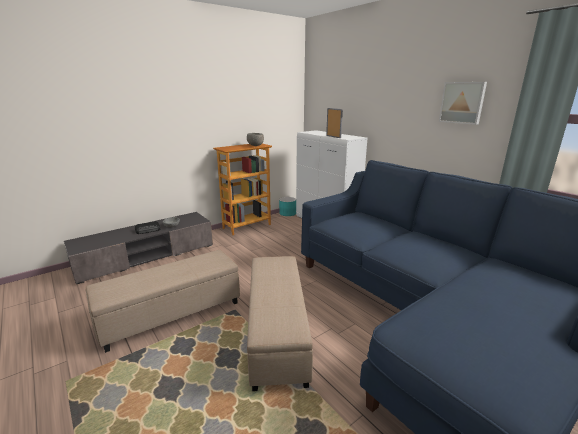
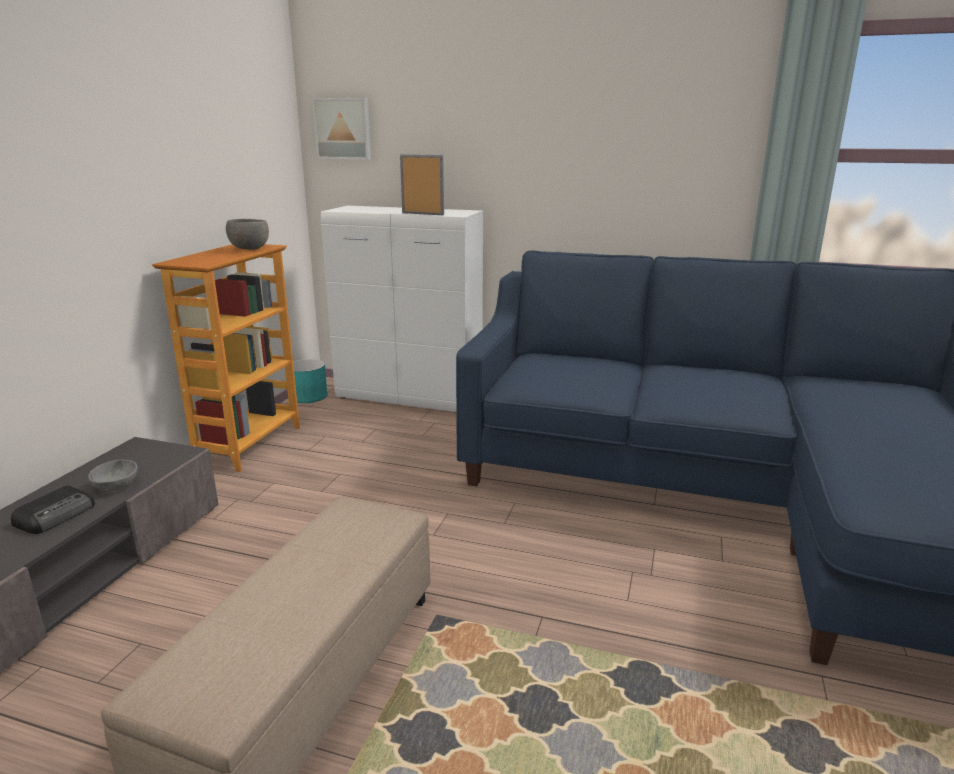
camera: 35 degrees left, 0 degrees up
beige ottoman [247,256,313,391] -> none
picture [439,82,487,125] -> picture moved to [312,98,371,160]

